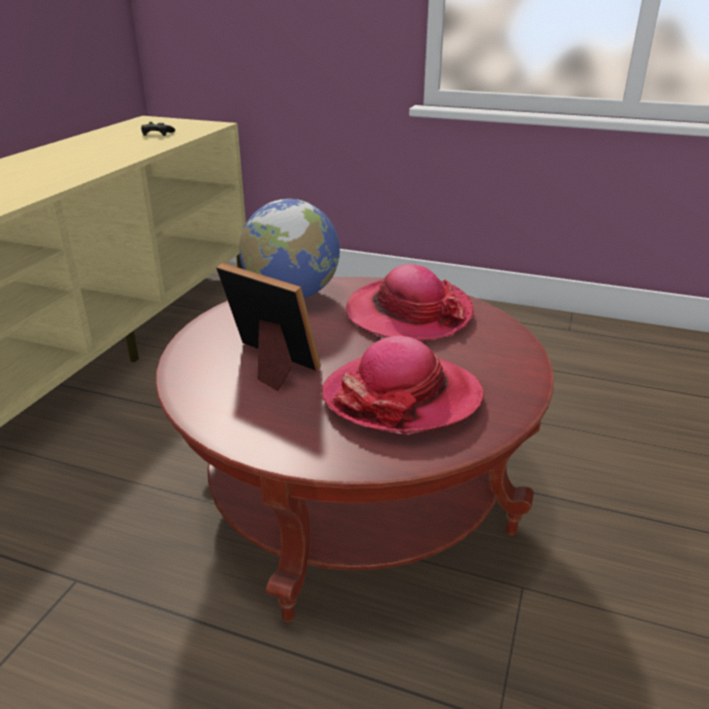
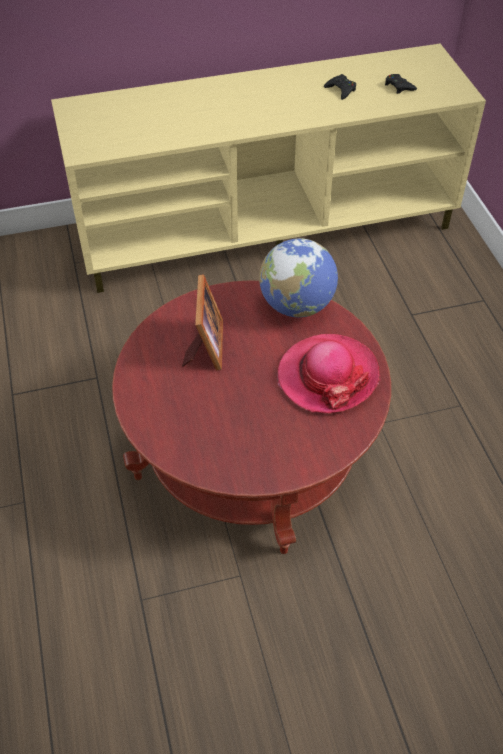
camera: 55 degrees right, 20 degrees up
hat [322,336,484,435] -> none
none -> black game controller [324,74,356,100]

